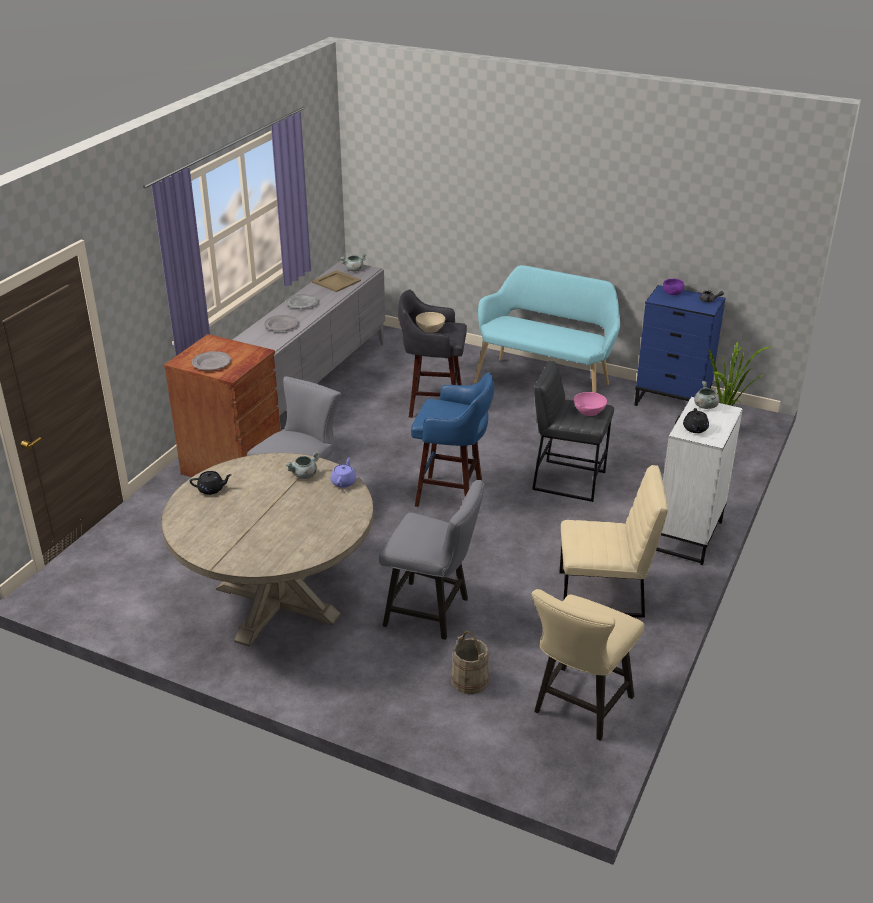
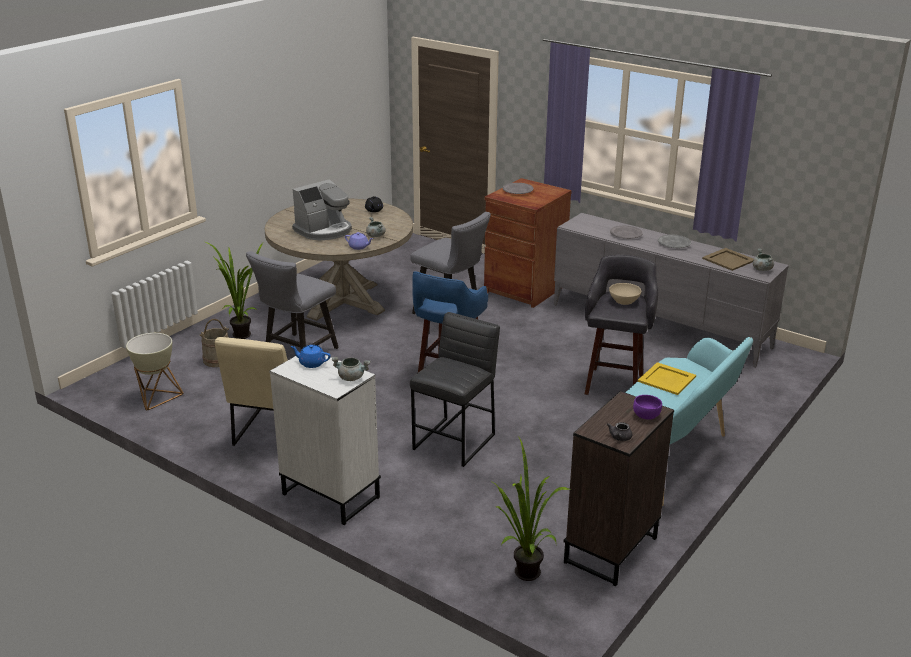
camera: 100 degrees right, 5 degrees down
beige chair [532,589,644,741] -> planter [126,333,183,410]
pink bowl [574,392,607,416] -> none
blue dresser [634,285,726,406] -> brown dresser [563,391,674,587]
black teapot [683,408,709,433] -> blue teapot [290,345,331,368]
none -> potted plant [203,241,263,339]
none -> coffee machine [292,179,352,240]
none -> yellow tray [638,362,696,395]

